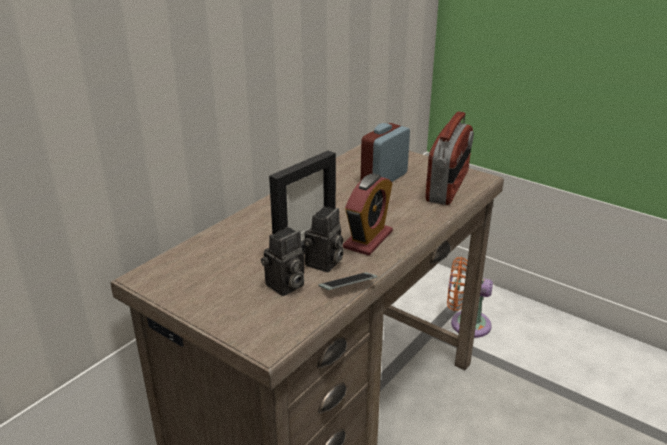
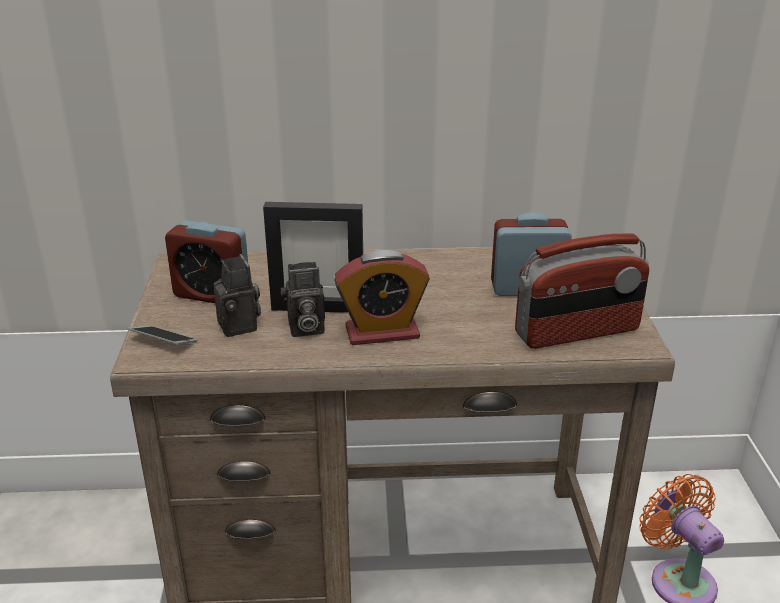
camera: 50 degrees right, 0 degrees up
camera [261,227,304,296] -> camera turned 120 degrees counterclockwise [214,254,261,337]
phone [318,272,377,290] -> phone moved to [127,325,197,345]
none -> alarm clock [165,221,248,303]

